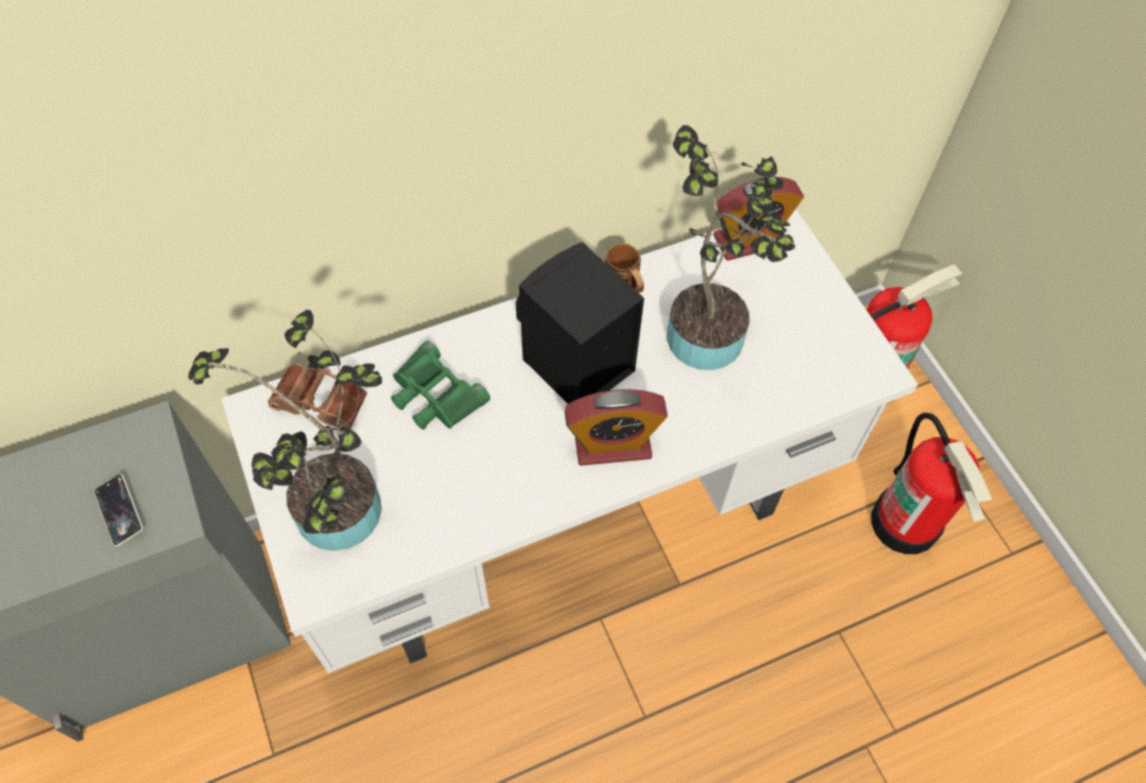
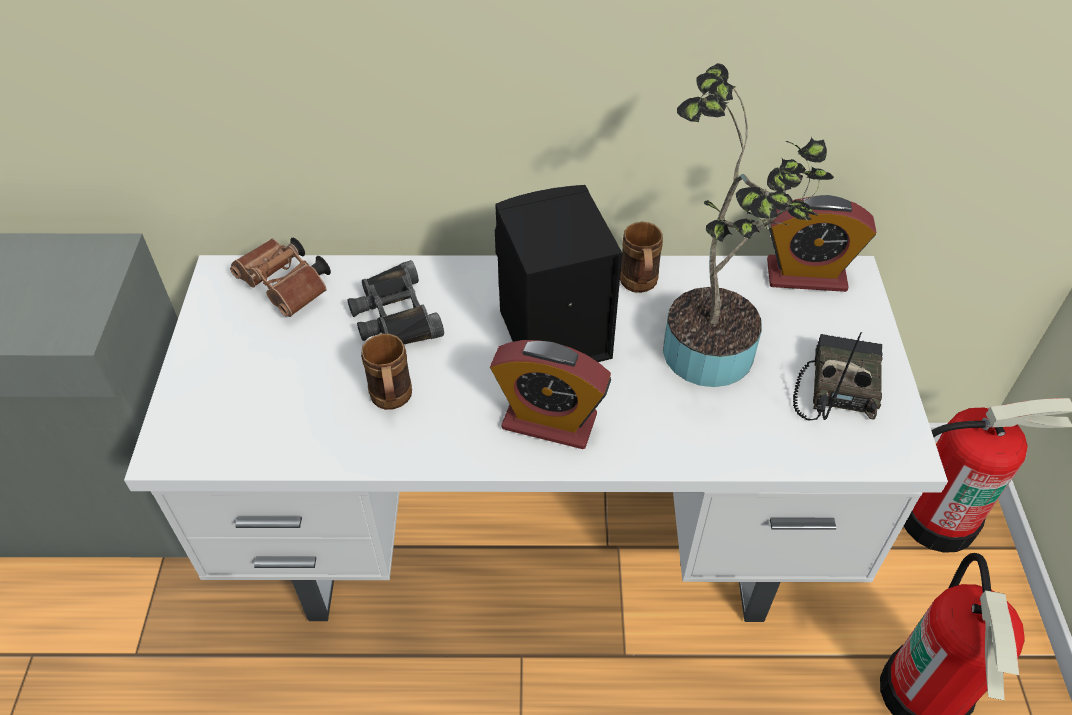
camera: 25 degrees right, 10 degrees down
phone [94,474,143,547] -> none
potted plant [188,310,382,551] -> none
green binoculars [391,340,490,430] -> black binoculars [347,260,444,344]
none -> brown mug [361,334,412,410]
none -> radio [793,332,883,421]

